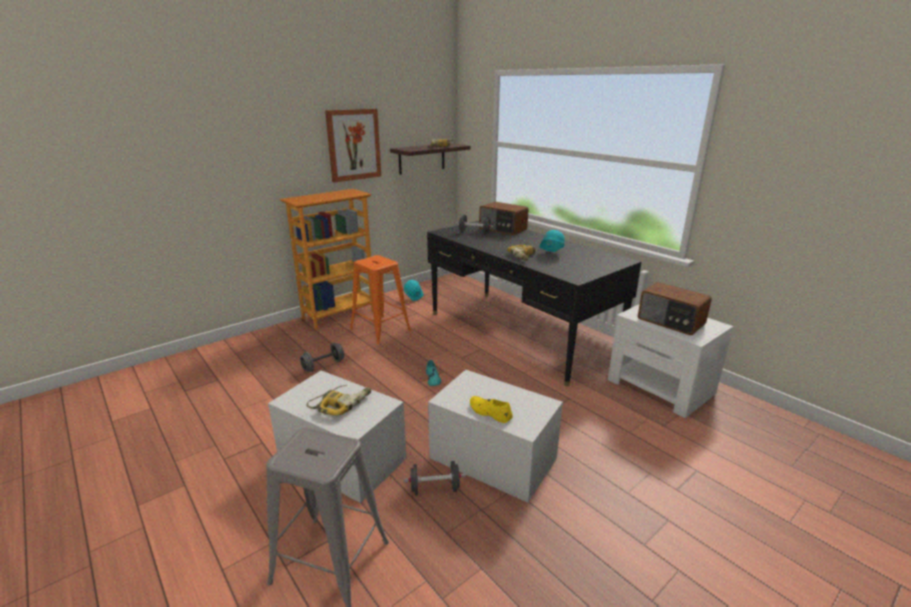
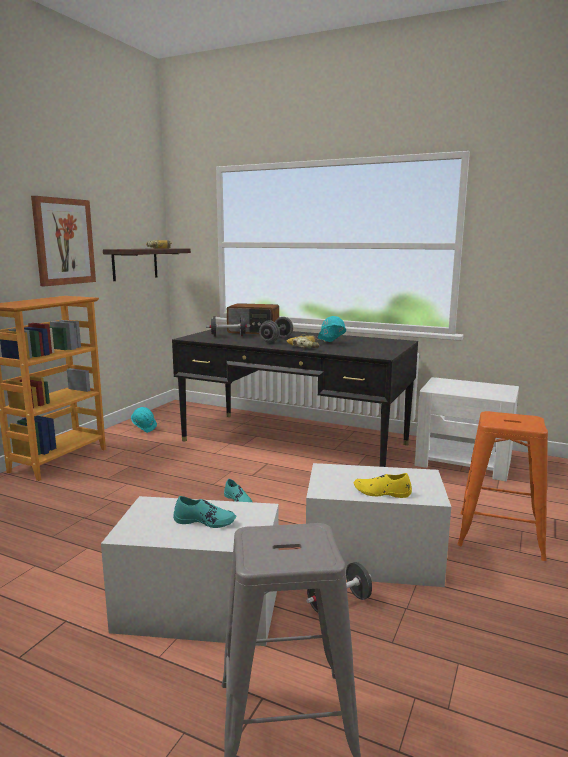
camera: 25 degrees left, 10 degrees down
grey dumbbell [300,343,344,372] -> grey dumbbell moved to [259,317,293,343]
power drill [307,385,371,416] -> turquoise shoe [173,496,236,528]
orange stool [350,255,411,345] -> orange stool moved to [457,411,548,561]
radio [638,282,712,335] -> none

